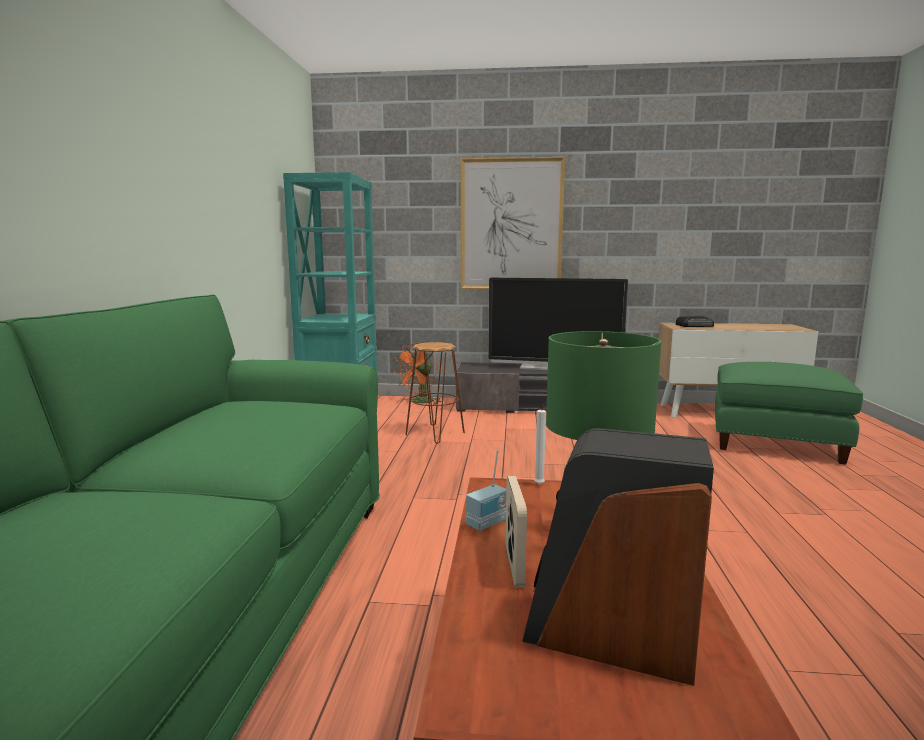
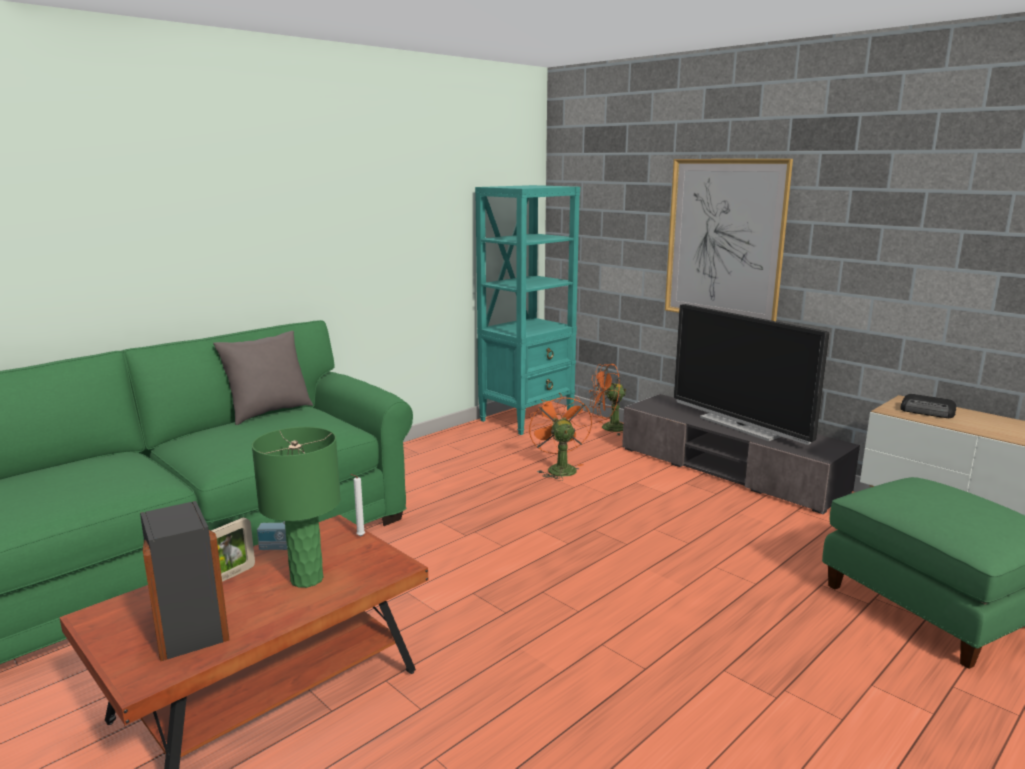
camera: 40 degrees right, 5 degrees up
brown stool [405,342,465,444] -> orange fan [529,393,592,481]
none -> grey pillow [213,331,313,425]

